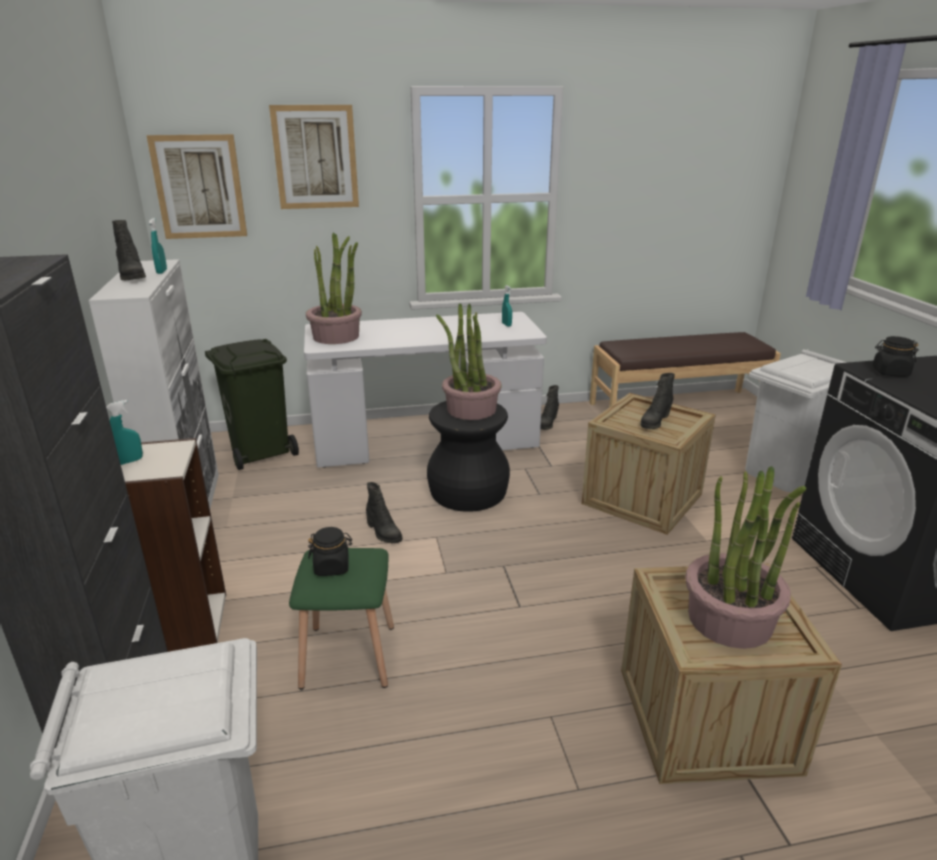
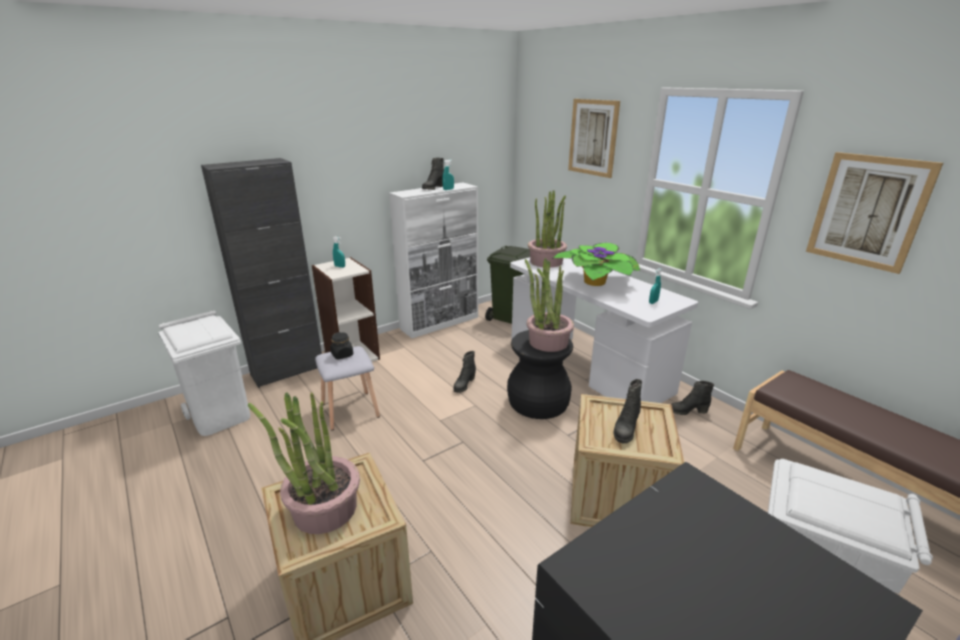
camera: 65 degrees right, 0 degrees up
picture [146,134,247,239] -> picture moved to [806,152,943,274]
green stool [289,548,394,689] -> grey stool [315,346,380,430]
black boot [641,373,675,429] -> black boot turned 75 degrees counterclockwise [614,379,642,443]
black jar [872,336,918,377] -> none
none -> potted plant [552,243,640,286]

